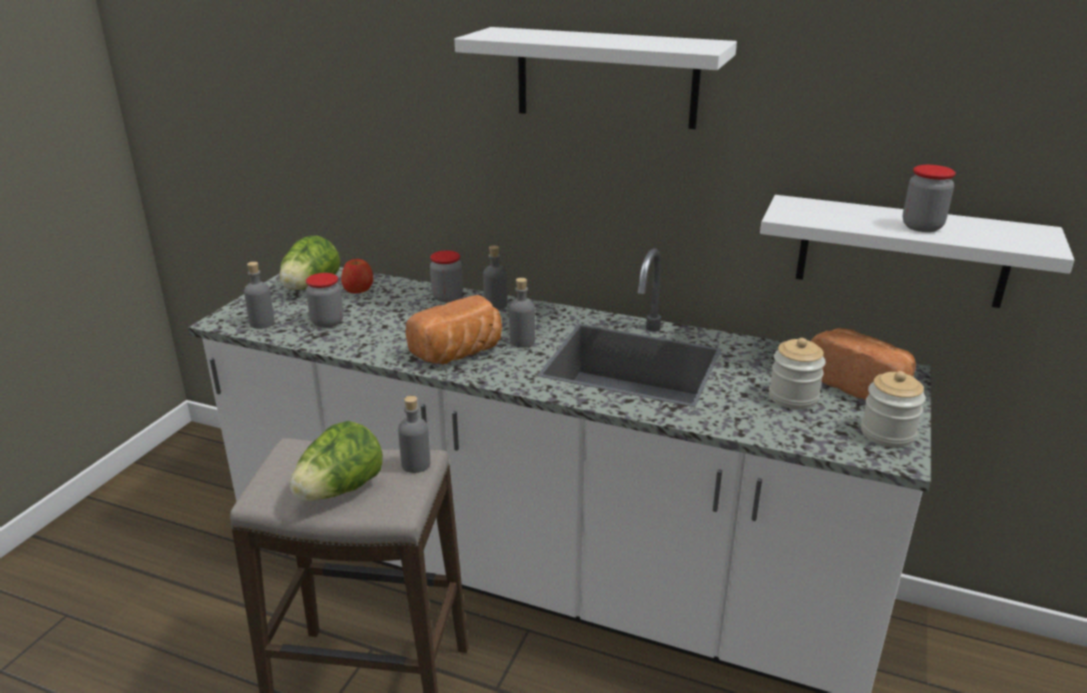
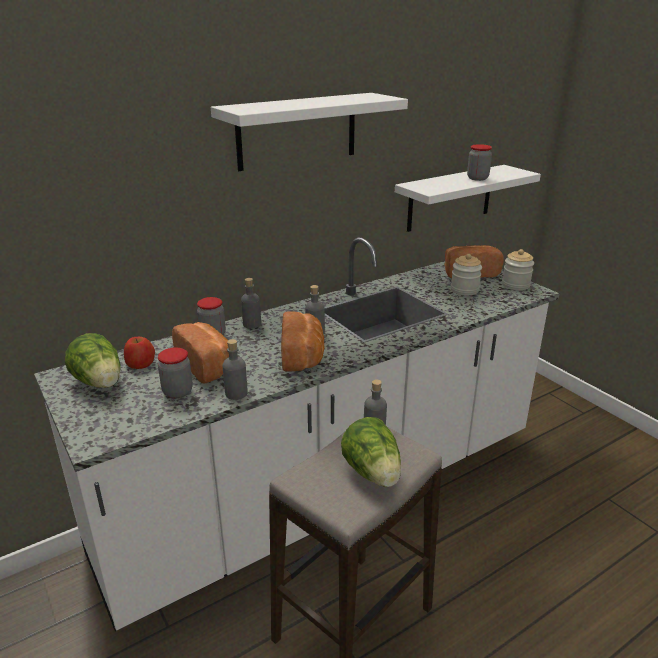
camera: 55 degrees left, 0 degrees up
grey bottle [244,262,275,329] -> grey bottle moved to [222,339,248,400]
none -> bread [172,322,229,384]

